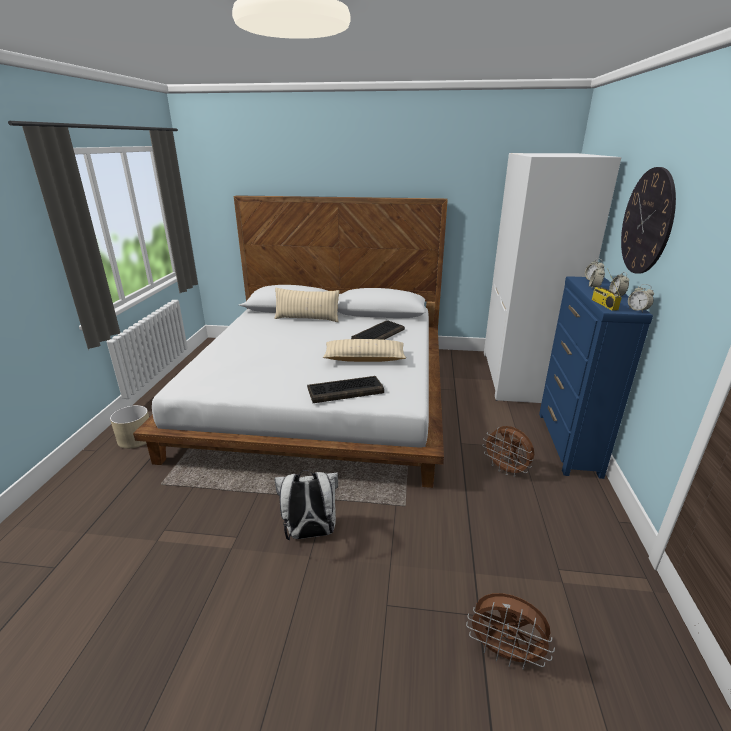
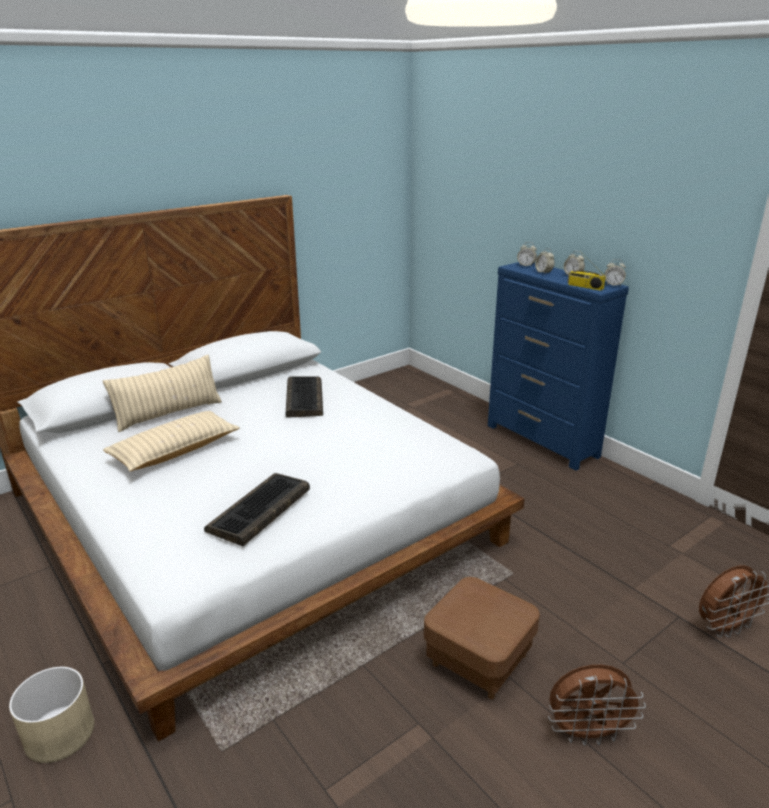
camera: 45 degrees left, 0 degrees up
white backpack [274,470,338,540] -> brown ottoman [424,577,540,699]
keyboard [307,376,384,403] -> keyboard moved to [204,473,310,546]
beige pillow [323,339,406,362] -> beige pillow moved to [103,411,240,471]
brown fan [482,426,534,477] -> brown fan moved to [548,665,646,746]
white wardrobe [484,153,622,403] -> none
wall clock [621,167,676,274] -> none

